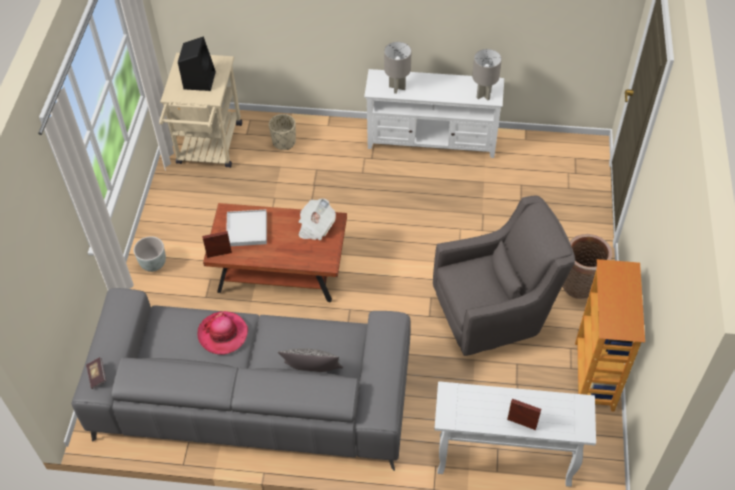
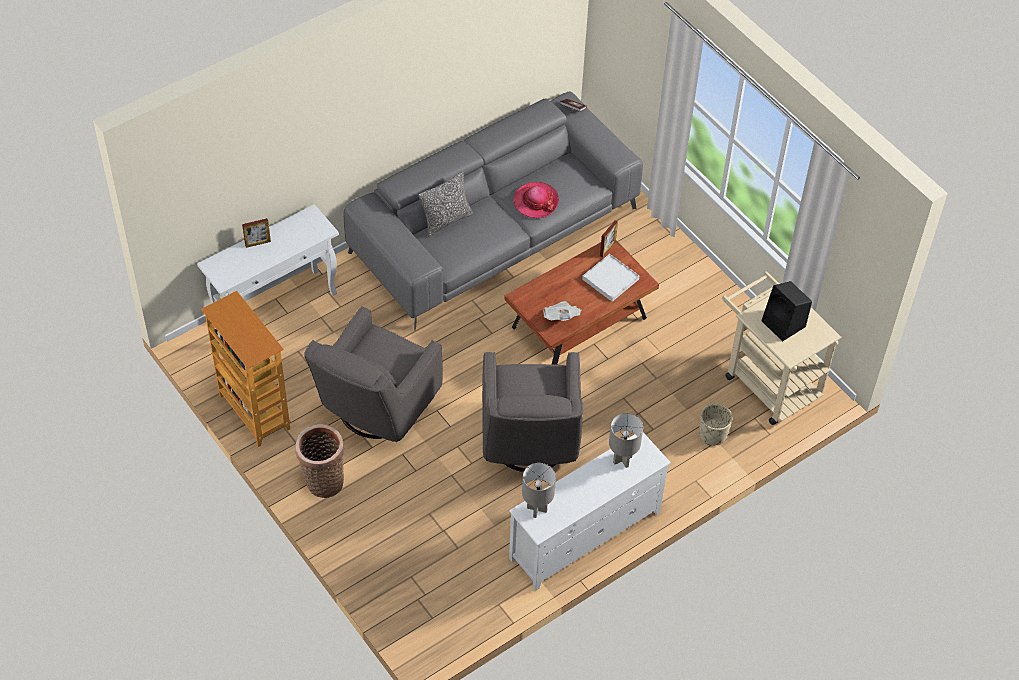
camera: 135 degrees right, 0 degrees up
grey planter [134,236,166,272] -> none
none -> grey armchair [482,352,583,472]

